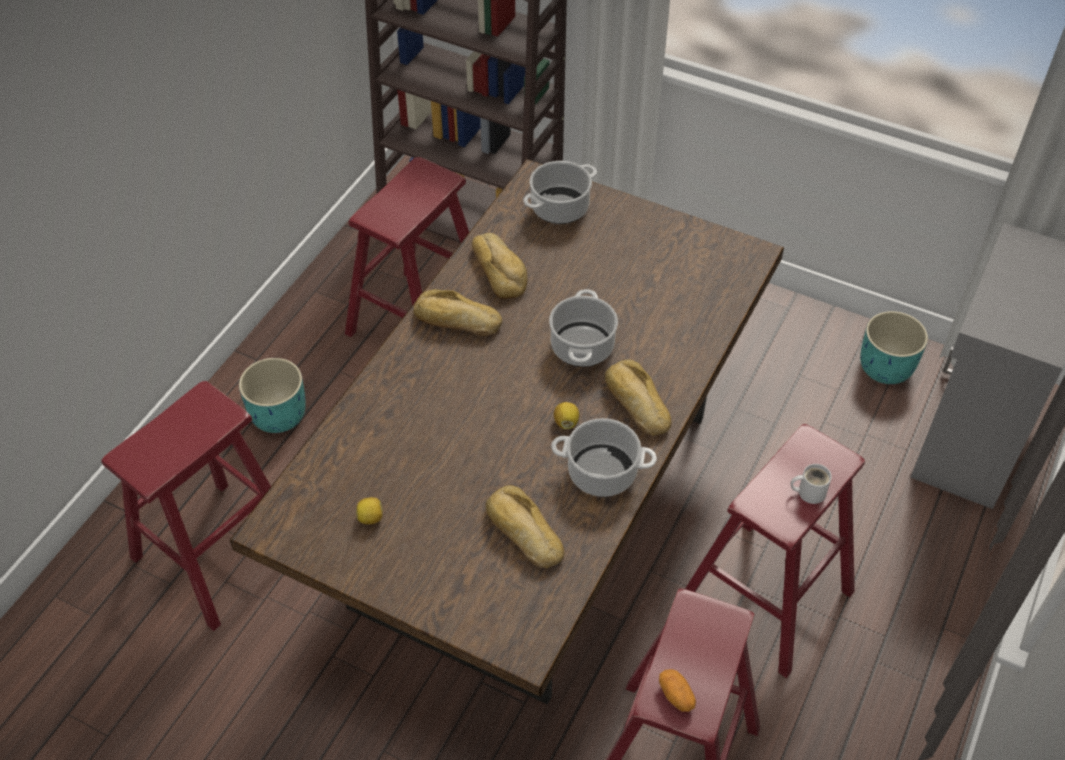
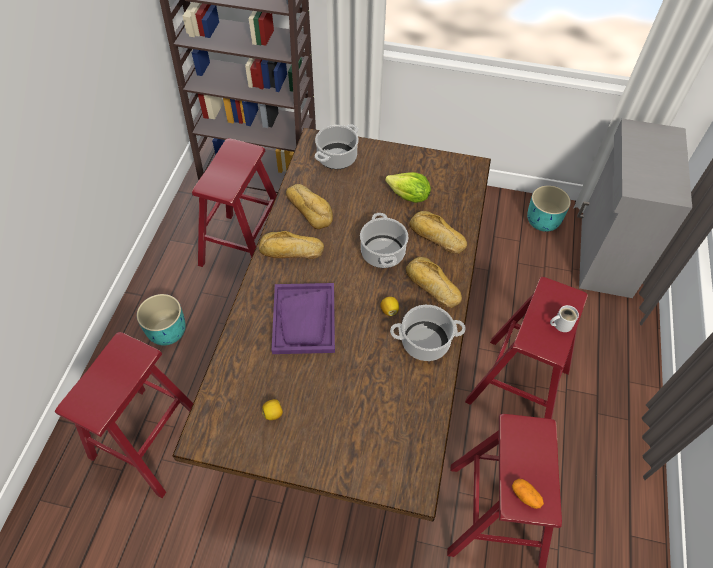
camera: 15 degrees left, 5 degrees up
bread [485,485,565,568] -> bread moved to [409,211,467,254]
none -> purple tray [272,283,335,354]
none -> lettuce [385,172,431,203]

